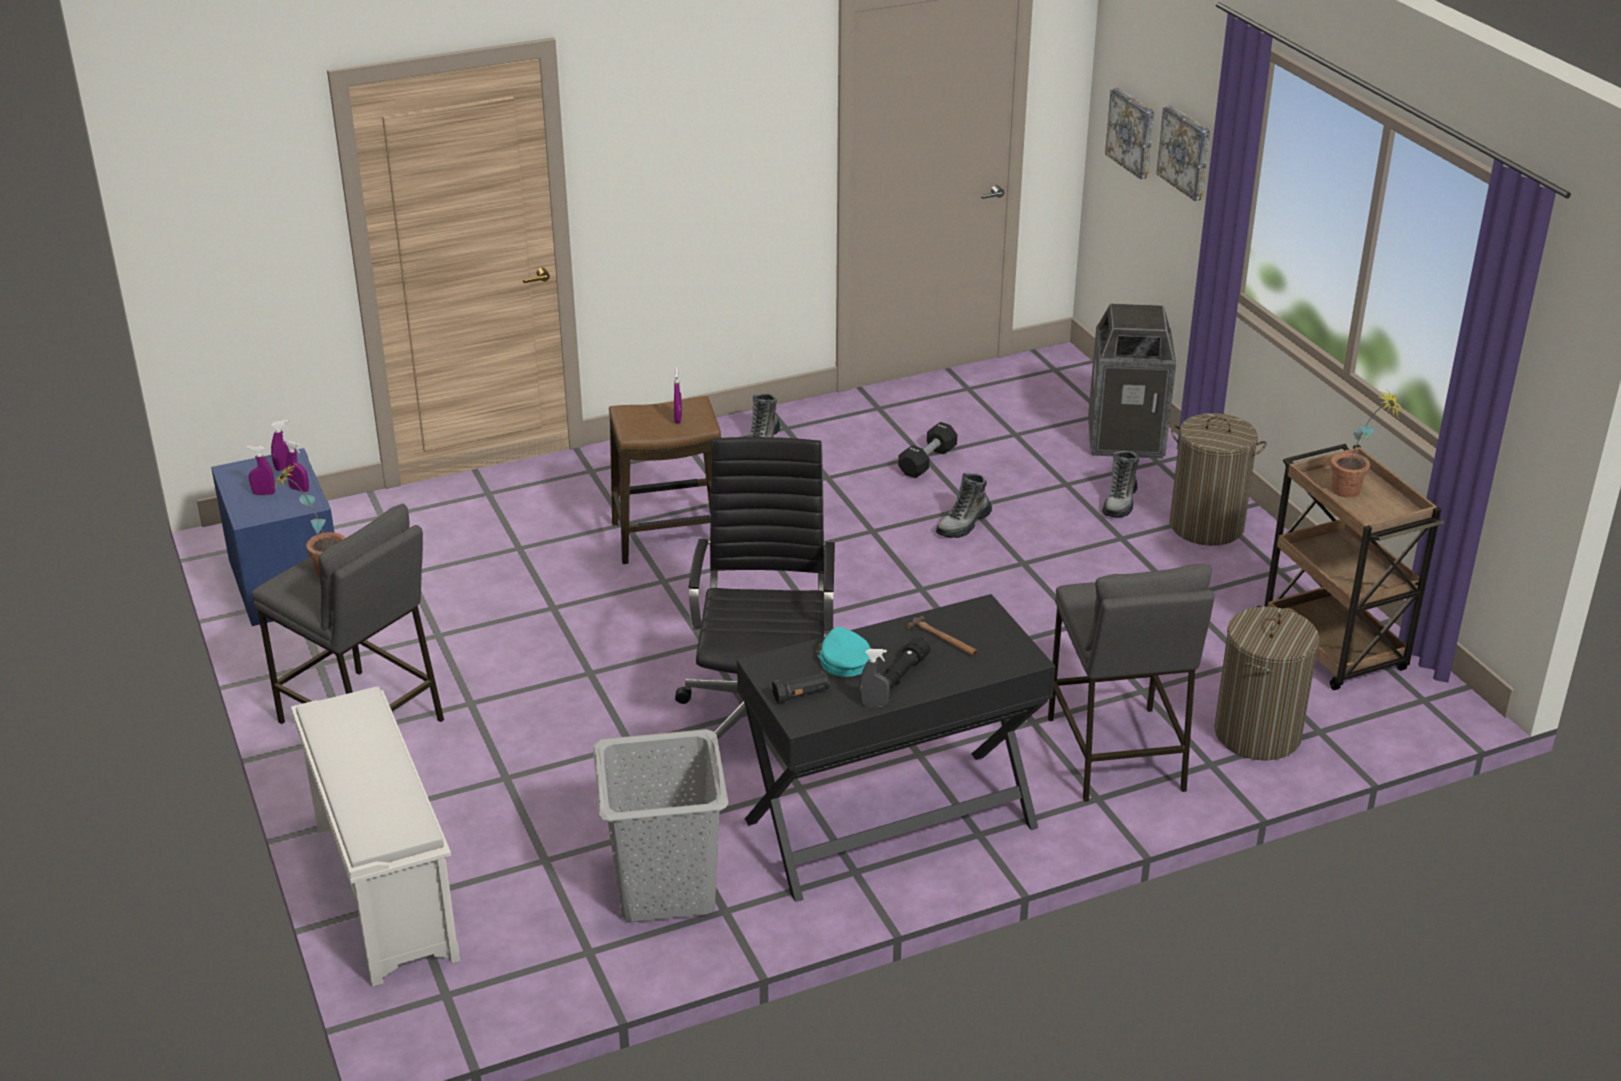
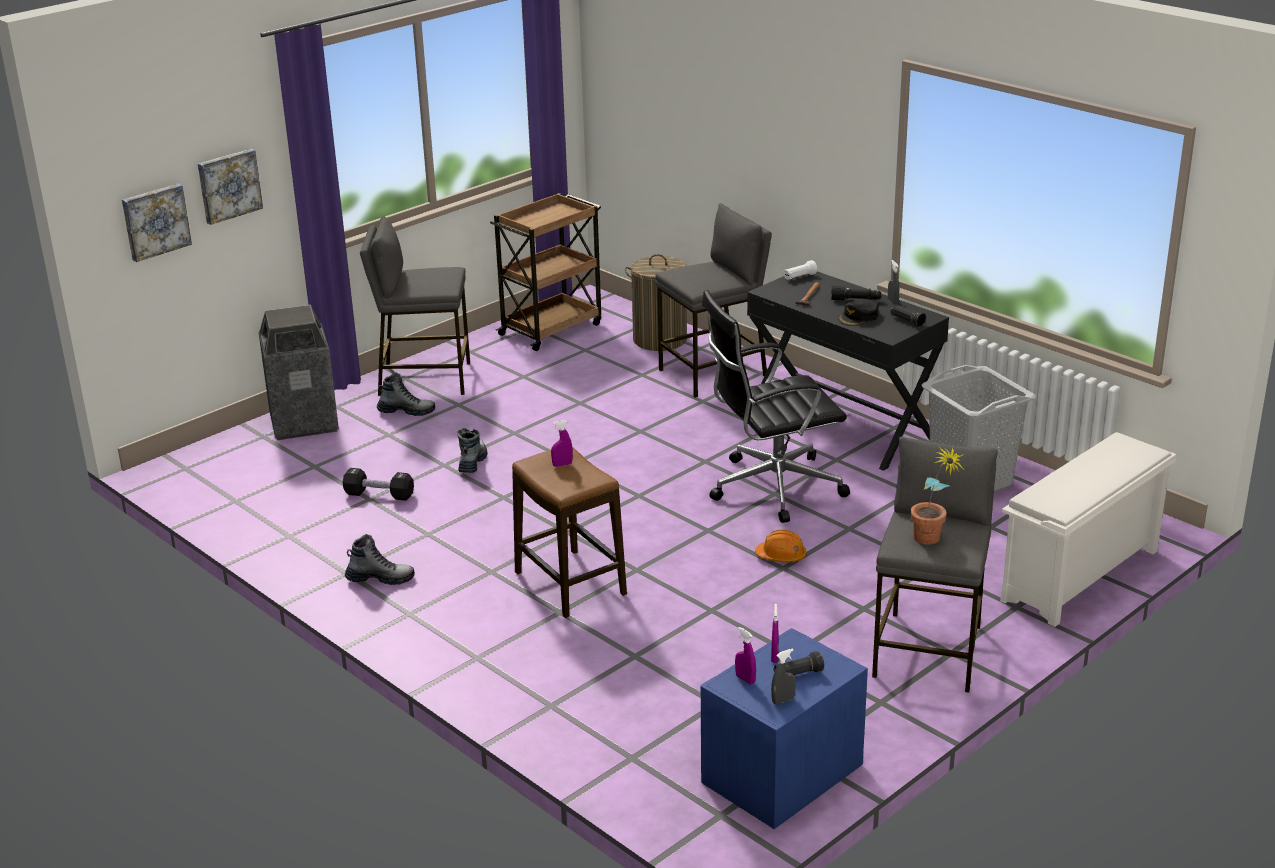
camera: 110 degrees left, 5 degrees down
purple spray bottle [246,446,275,495] -> black flashlight [773,651,824,675]
turquoise cap [816,627,871,677] -> black cap [838,299,879,326]
boot [936,473,992,538] -> boot turned 105 degrees counterclockwise [457,428,488,473]
laundry basket [1169,413,1267,546] -> grey stool [360,216,470,396]
potted plant [1330,389,1403,498] -> none
none -> orange hard hat [755,530,807,562]
none -> grey spray bottle [771,648,796,704]
none -> white flashlight [783,260,817,280]

